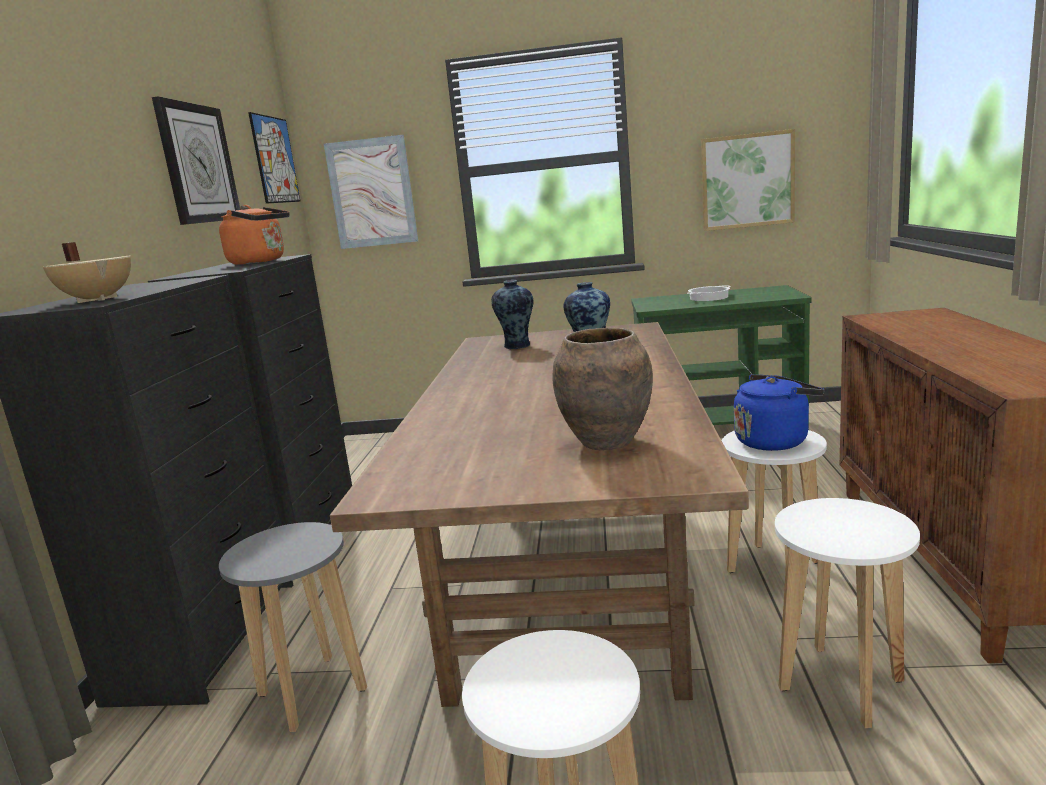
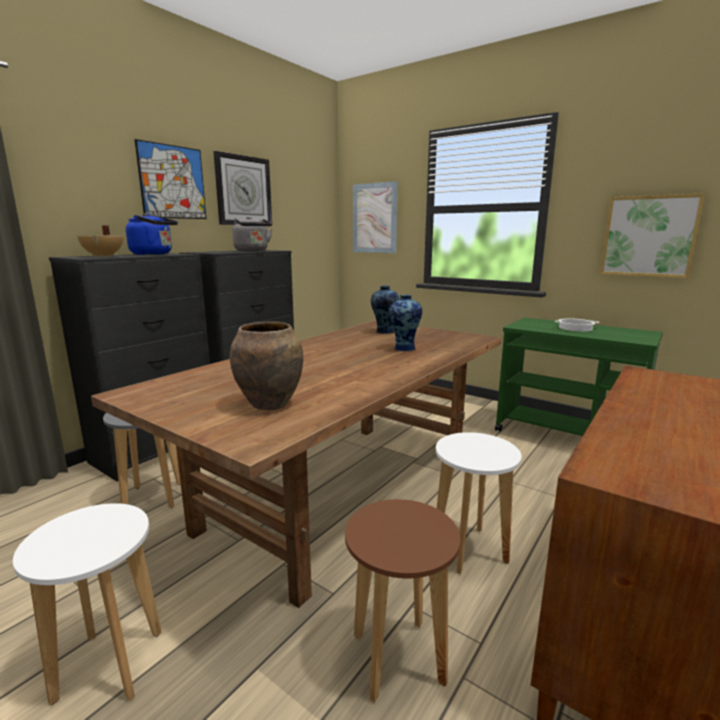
camera: 30 degrees right, 0 degrees up
orange kettle [219,205,290,265] -> grey kettle [232,217,272,251]
picture [248,112,300,204] -> picture moved to [134,139,206,219]
blue kettle [734,374,824,451] -> blue kettle moved to [126,213,178,255]
white stool [775,498,920,728] -> brown stool [345,499,460,703]

